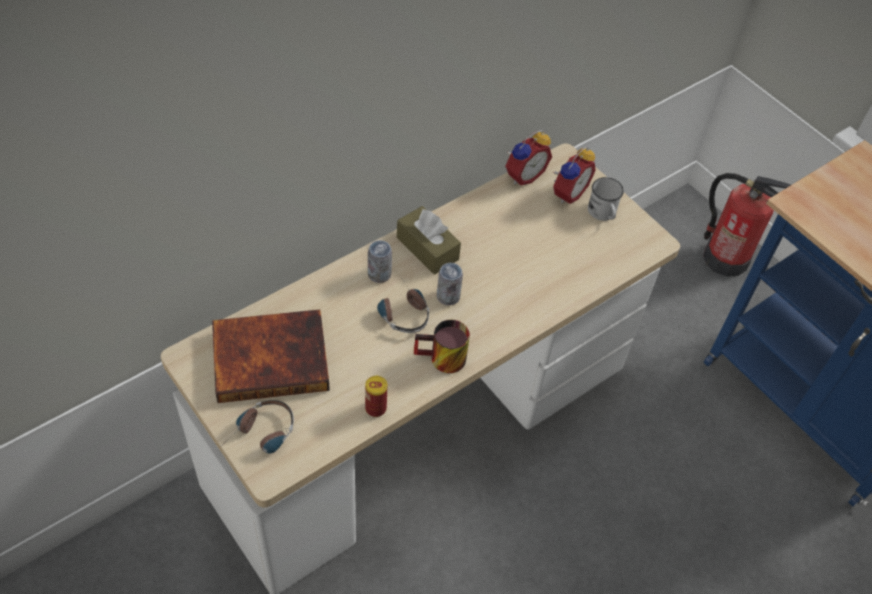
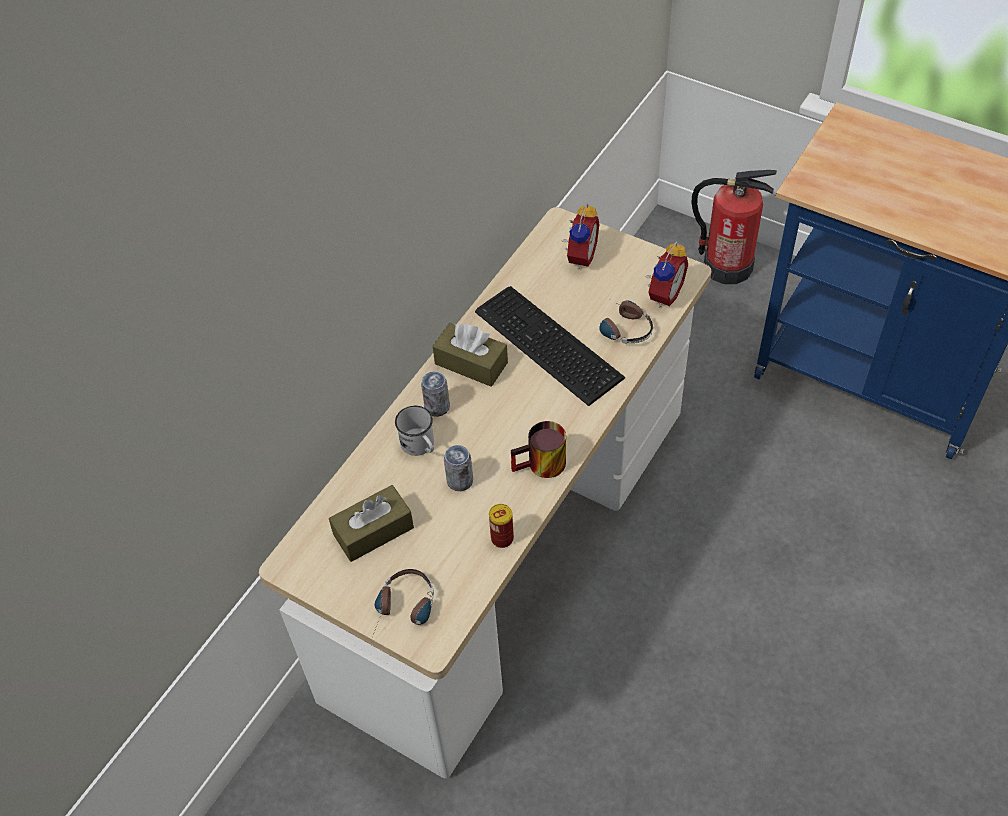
camera: 15 degrees left, 0 degrees up
book [212,309,330,403] -> brown tissue box [329,485,414,562]
headphones [377,276,429,333] -> headphones moved to [599,295,653,344]
can [437,263,463,305] -> can moved to [444,445,473,491]
alarm clock [505,130,552,185] -> alarm clock moved to [645,241,688,307]
white mug [588,177,624,221] -> white mug moved to [395,406,434,456]
none -> keyboard [475,286,625,406]

